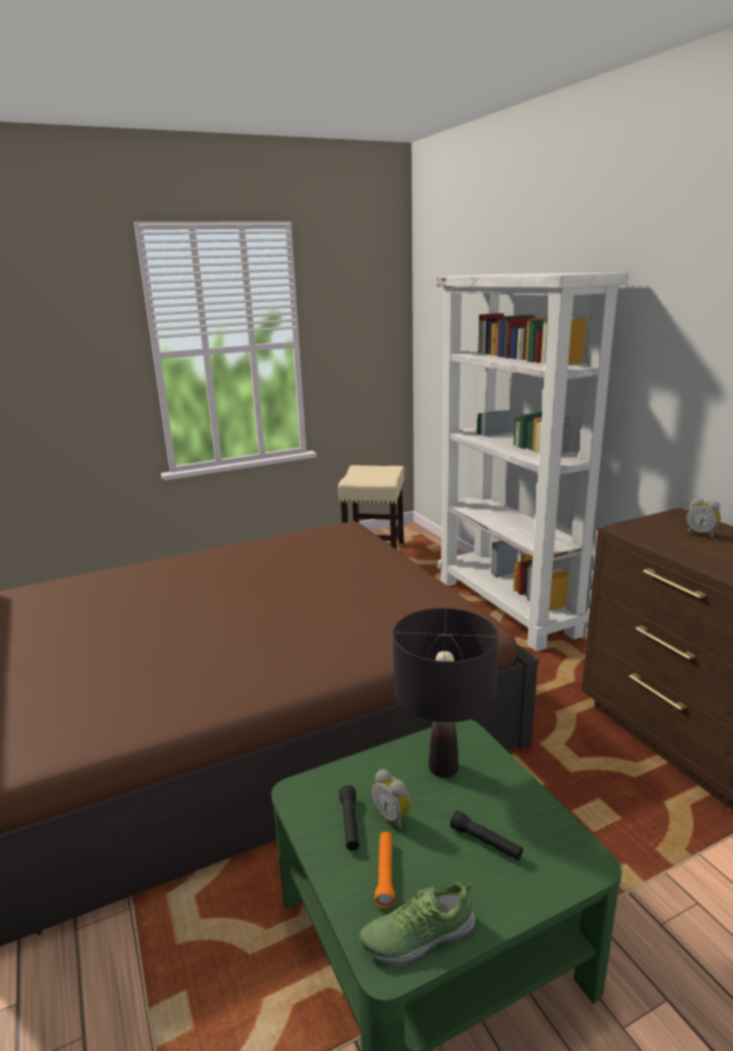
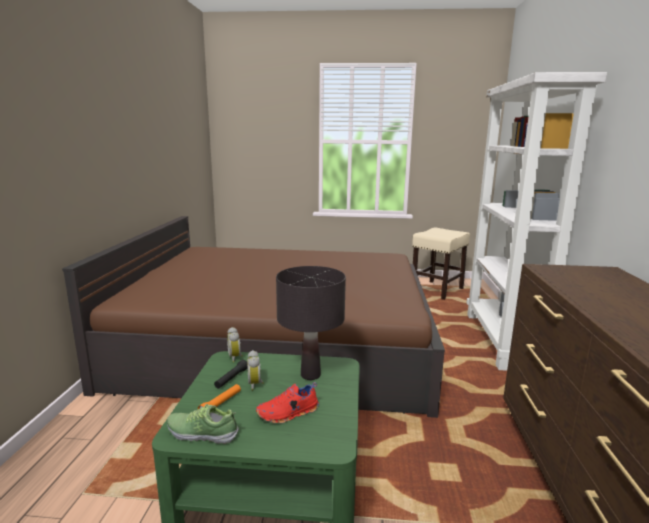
camera: 30 degrees right, 5 degrees down
black flashlight [450,811,523,861] -> red shoe [256,382,319,423]
alarm clock [686,498,721,538] -> alarm clock moved to [227,327,243,362]

